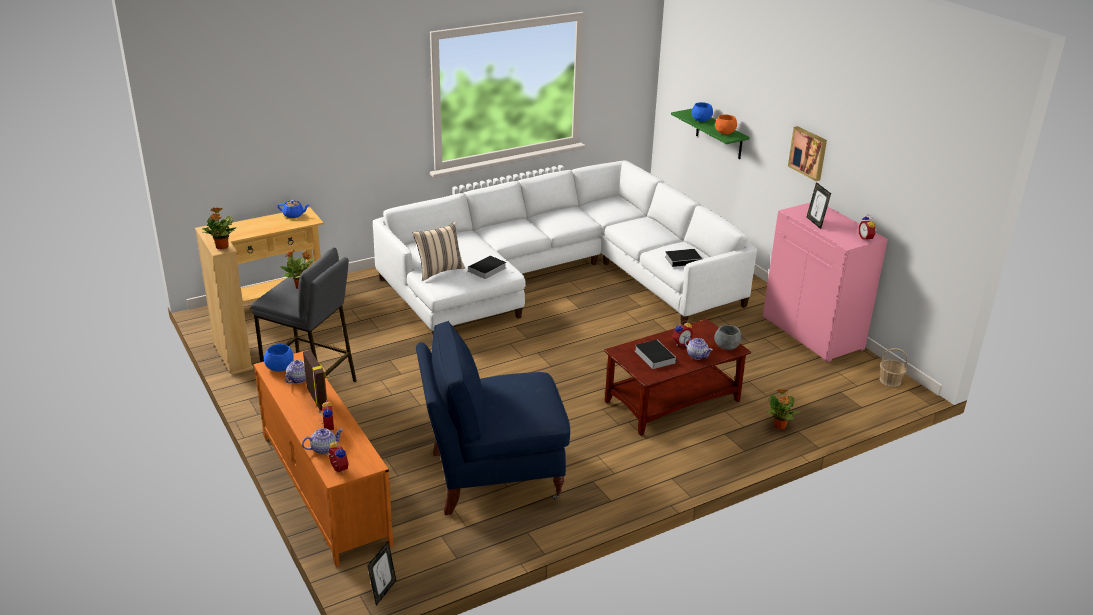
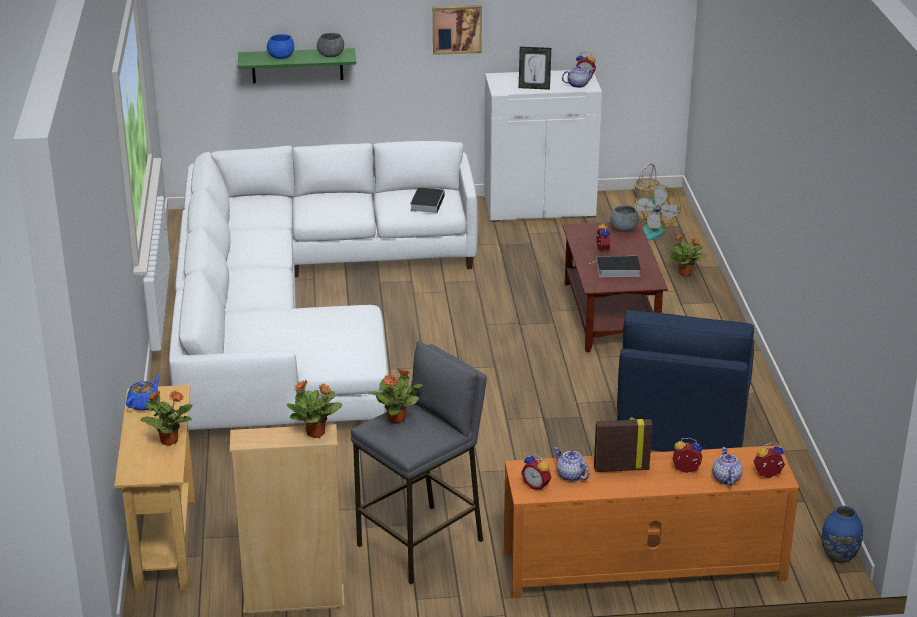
camera: 65 degrees left, 0 degrees up
blue bowl [264,344,294,372] -> alarm clock [521,454,552,490]
picture frame [367,542,396,606] -> blue vase [822,506,863,563]
beige pillow [413,221,465,281] -> none
book [465,256,506,279] -> none
teapot [684,336,713,360] -> teapot moved to [562,65,595,88]
orange bowl [715,114,737,134] -> grey bowl [317,33,344,57]
pink cabinet [763,203,888,362] -> white cabinet [484,70,602,222]
none -> potted plant [140,390,193,446]
none -> fan [633,184,681,241]

